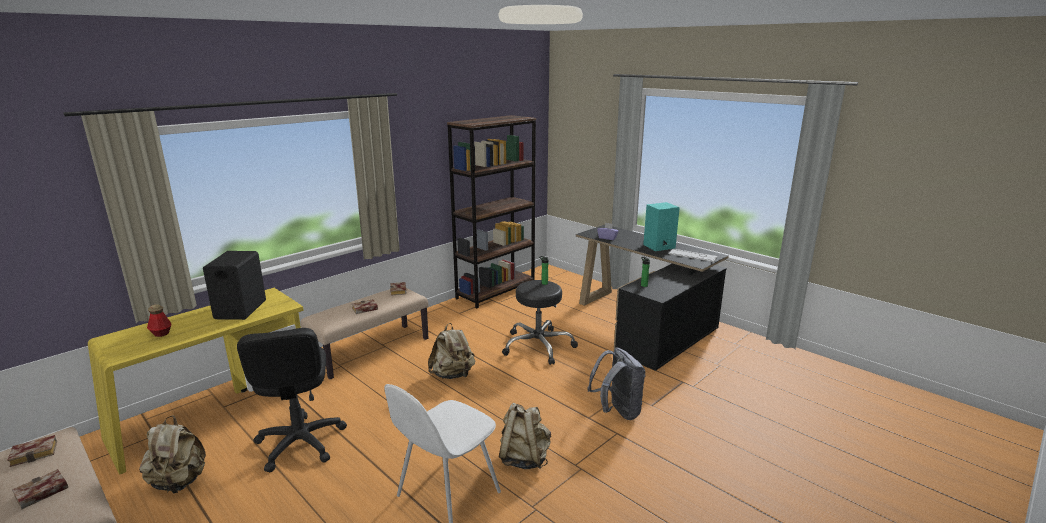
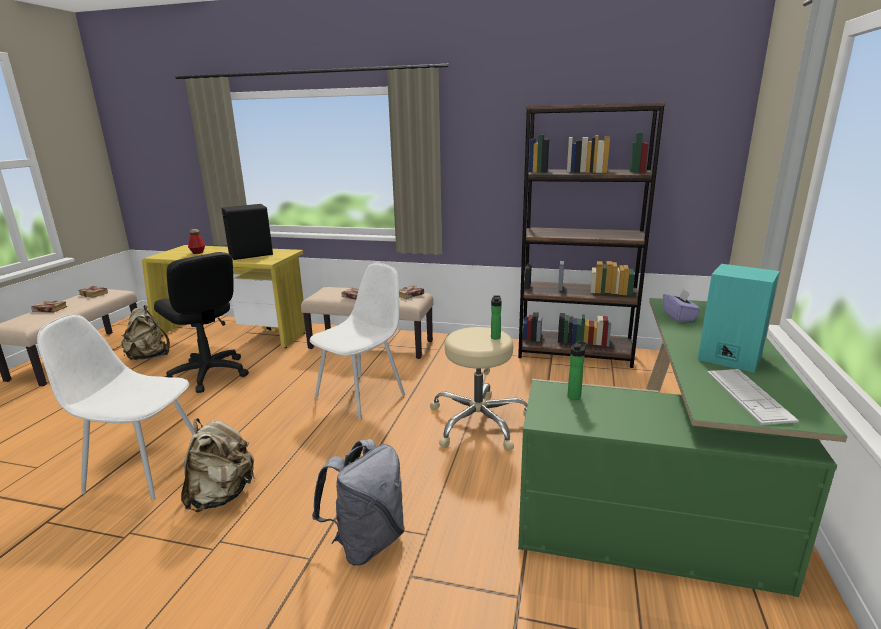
camera: 60 degrees right, 0 degrees up
black office chair [237,328,347,472] -> black office chair turned 90 degrees counterclockwise [154,252,249,393]
beige backpack [428,323,475,379] -> white chair [310,263,405,420]
black stool [502,280,578,365] -> beige stool [430,327,528,451]
black desk [576,225,729,371] -> green desk [518,298,848,597]

